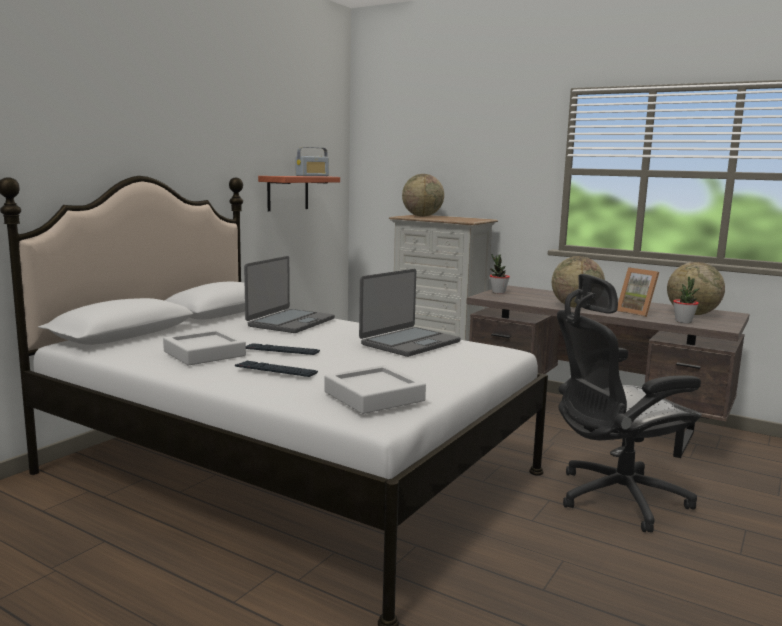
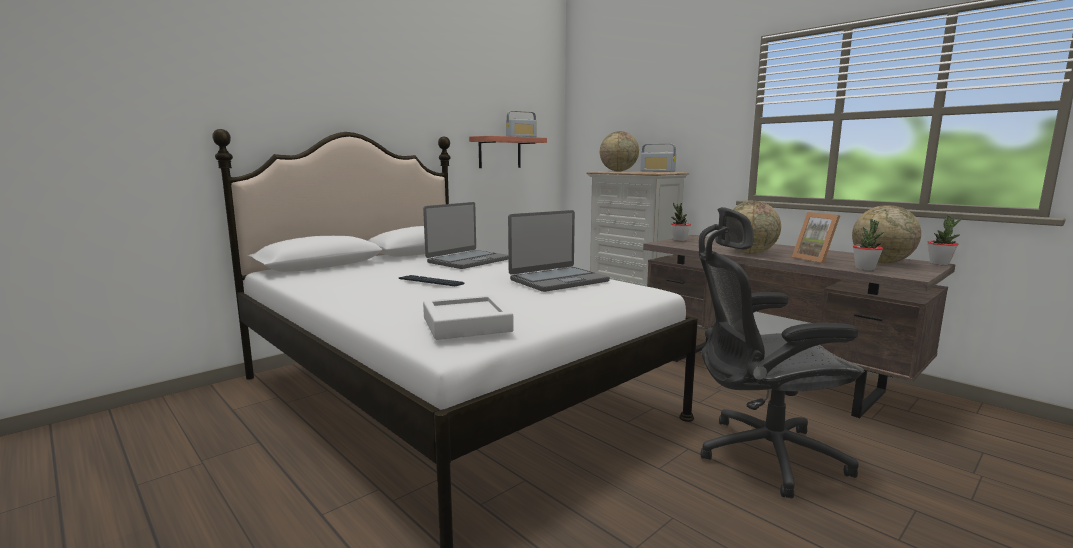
camera: 15 degrees right, 0 degrees up
grey tray [163,330,246,366] -> none
keyboard [235,361,318,377] -> none
none -> radio [640,144,676,172]
none -> potted plant [928,216,962,265]

